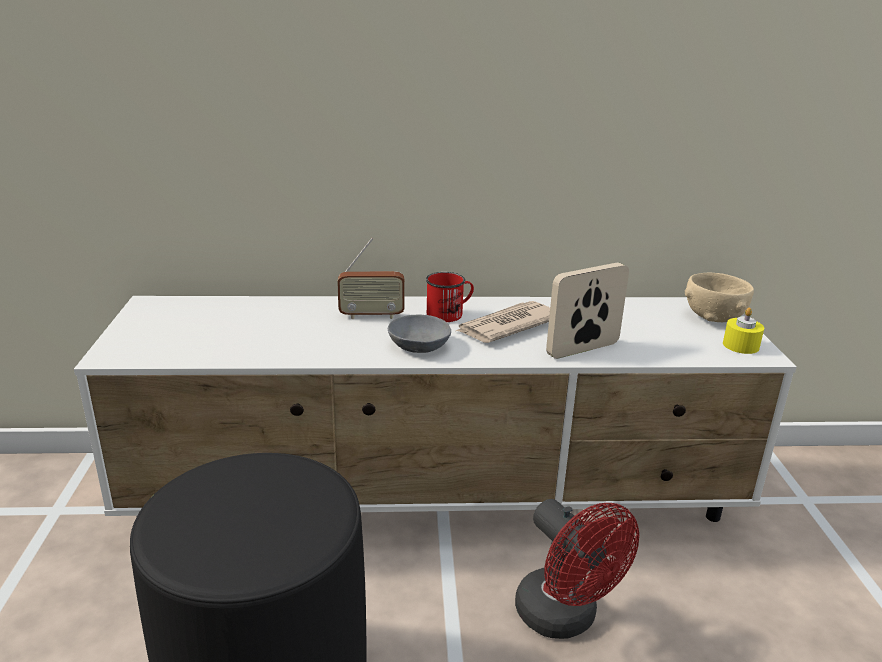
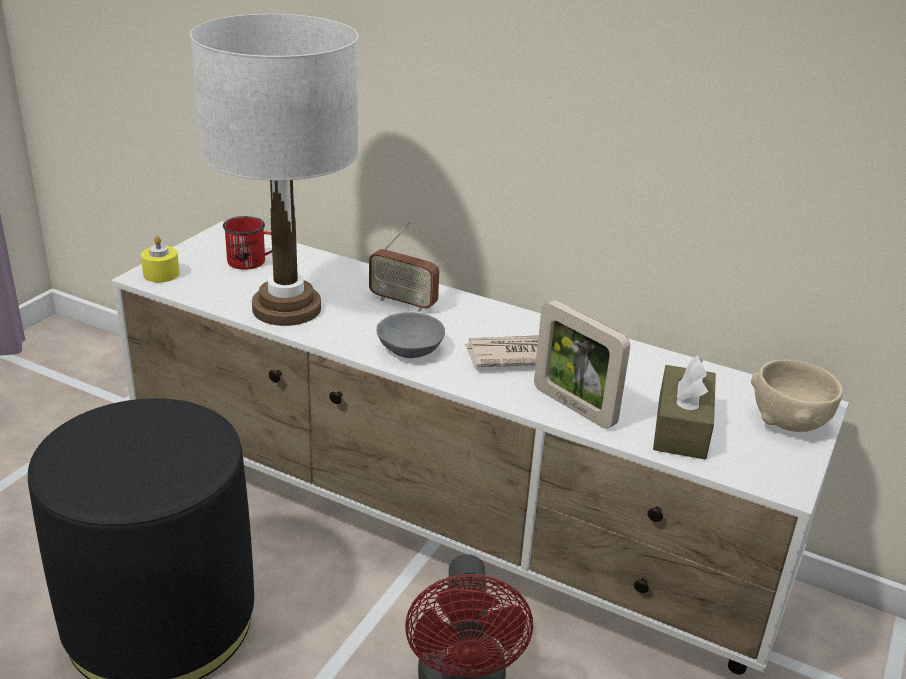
camera: 30 degrees right, 5 degrees up
red mug [426,272,474,322] -> red mug moved to [223,216,272,270]
picture frame [546,262,629,359] -> picture frame turned 135 degrees counterclockwise [534,300,630,429]
yellow candle [723,307,764,354] -> yellow candle moved to [141,236,180,282]
none -> white table lamp [190,14,358,326]
none -> brown tissue box [653,355,716,459]

